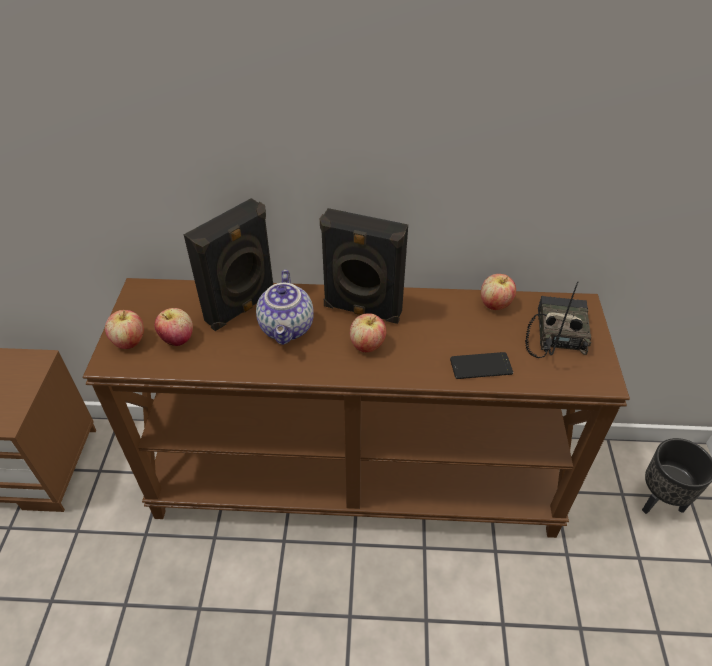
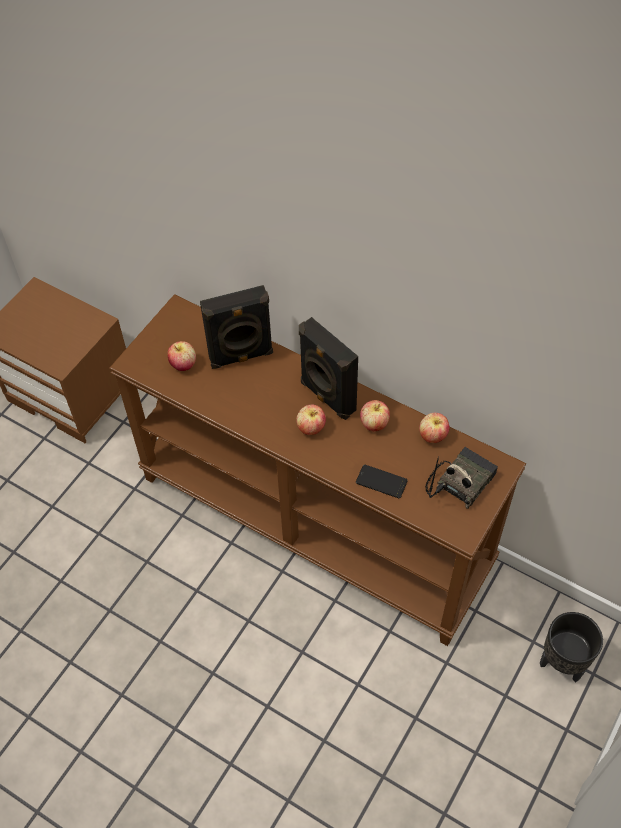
camera: 30 degrees right, 10 degrees up
apple [105,310,144,349] -> apple moved to [360,400,390,431]
teapot [256,270,314,345] -> none

